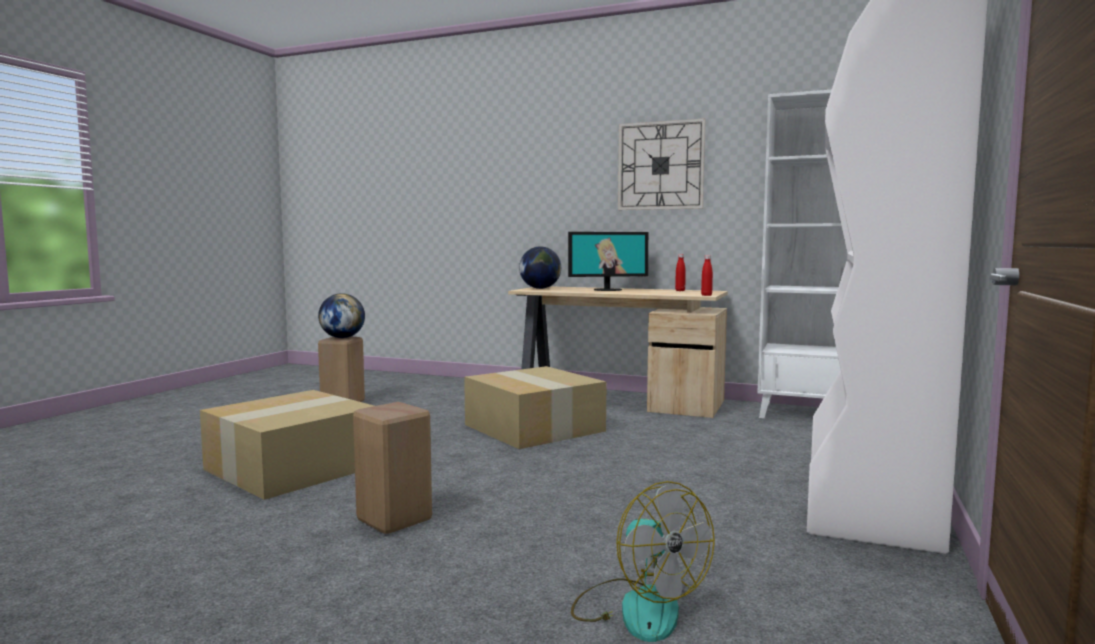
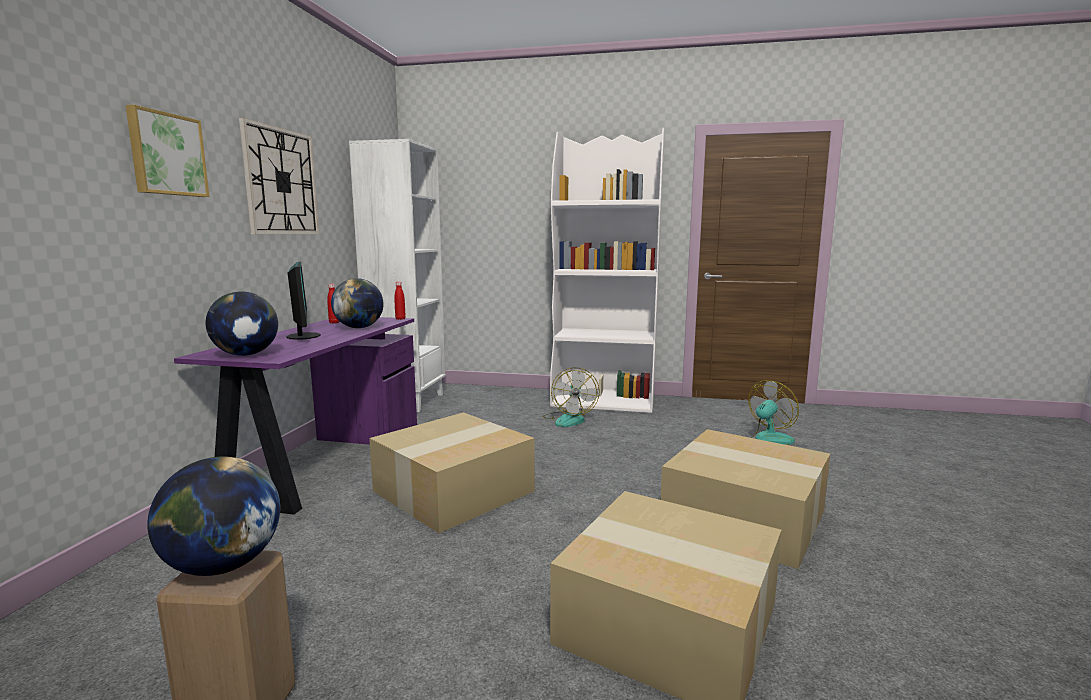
camera: 100 degrees left, 5 degrees up
beige stool [353,402,432,534] -> cardboard box [661,429,830,569]
beige desk [508,286,728,418] -> purple desk [174,317,417,514]
none -> picture [126,105,209,197]
none -> globe [331,278,383,328]
none -> fan [543,368,599,427]

